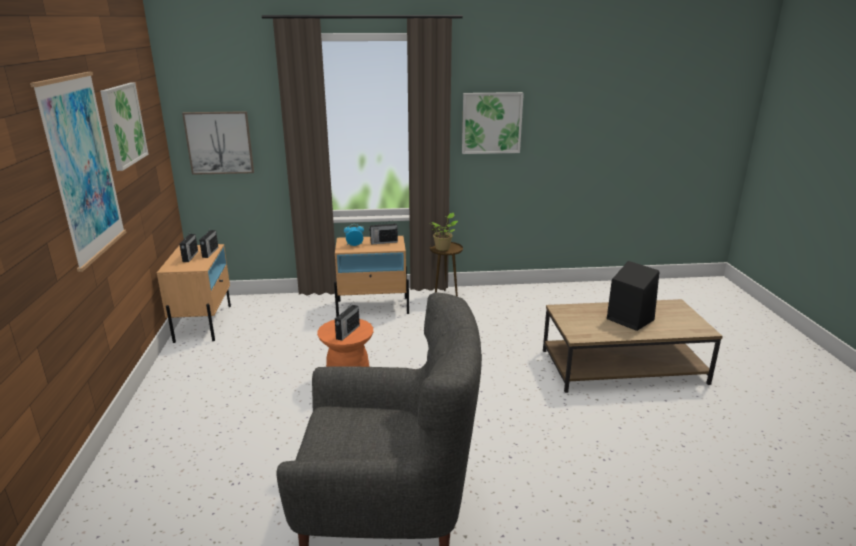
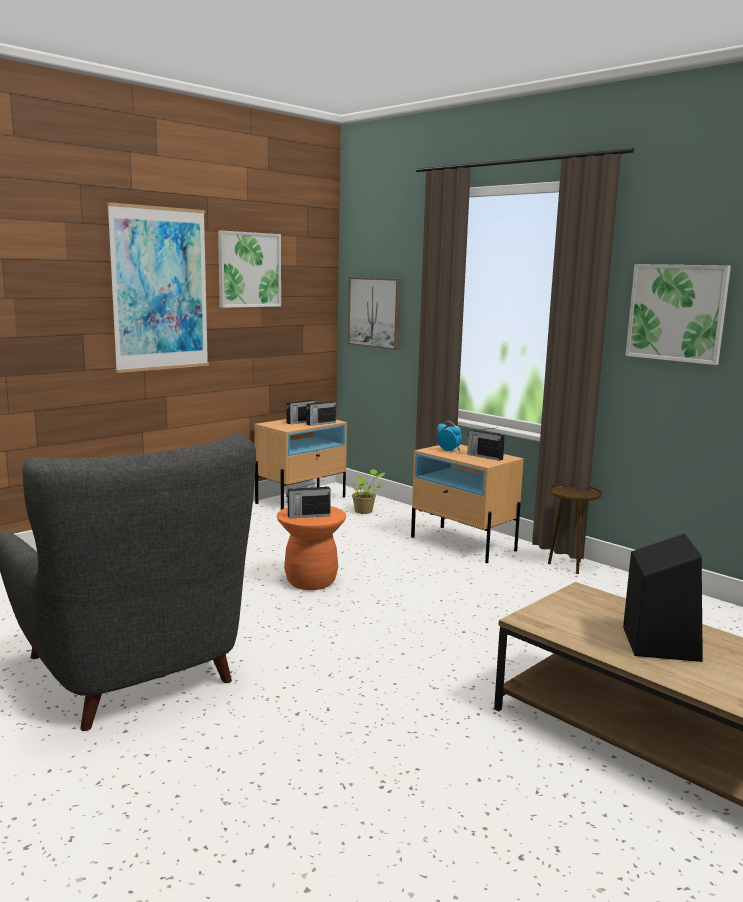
camera: 50 degrees right, 10 degrees down
potted plant [431,213,458,251] -> potted plant moved to [352,469,385,514]

